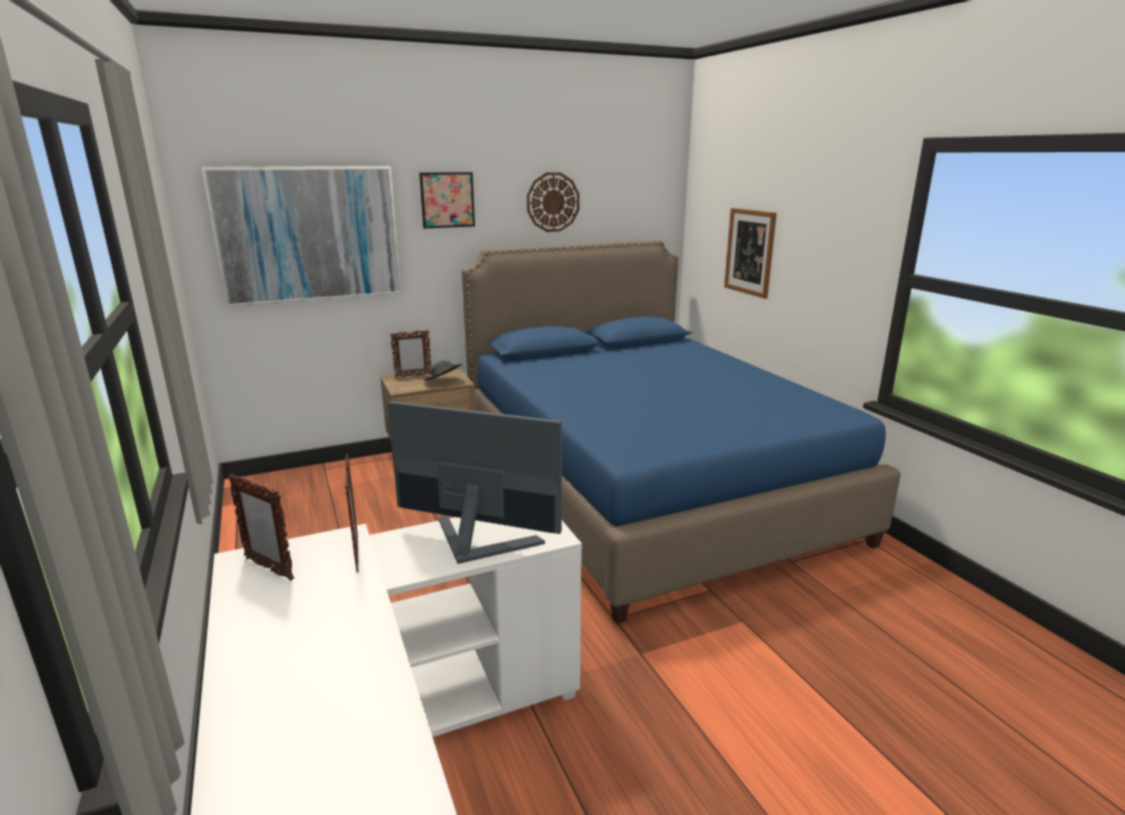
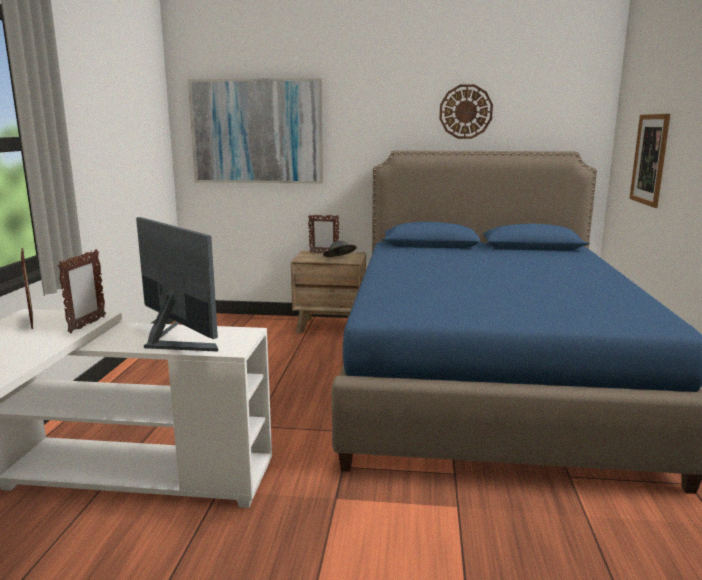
camera: 30 degrees right, 5 degrees down
picture [419,172,475,229] -> none

